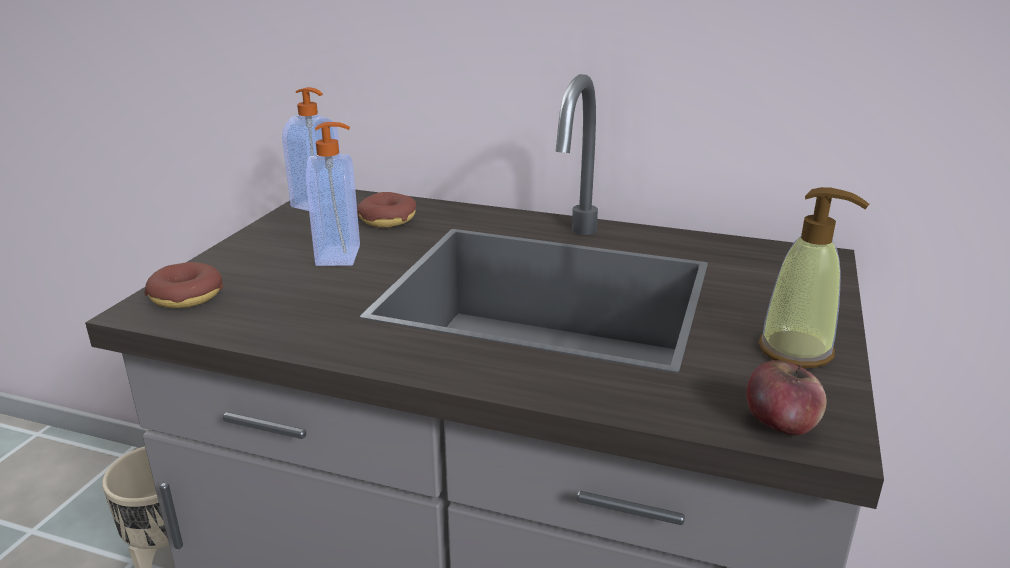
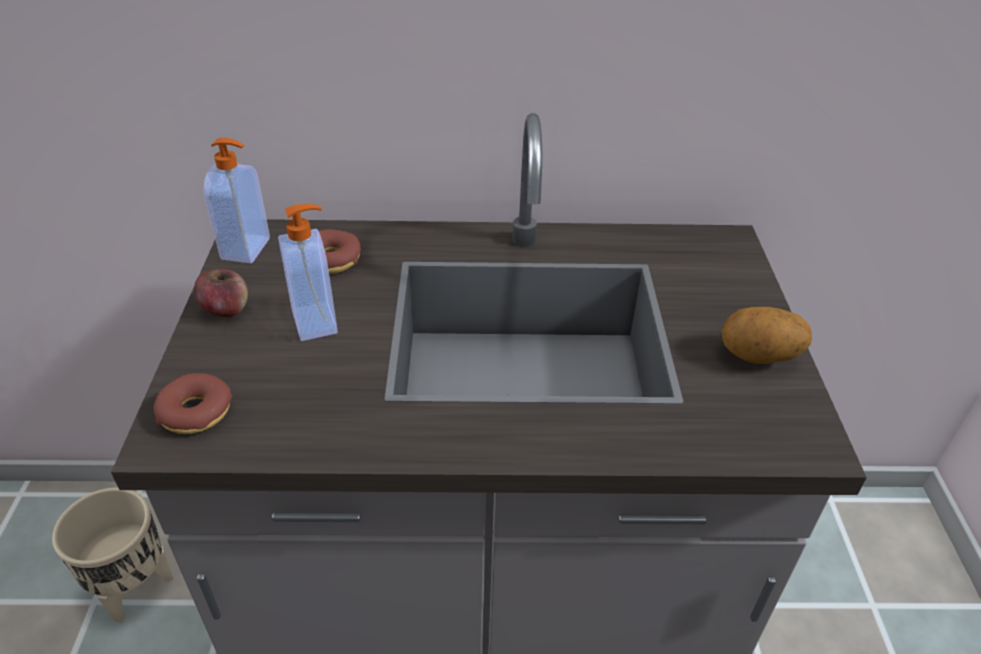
camera: 20 degrees left, 15 degrees up
apple [747,360,827,435] -> apple moved to [194,268,248,317]
soap dispenser [759,187,869,368] -> potato [721,307,812,364]

